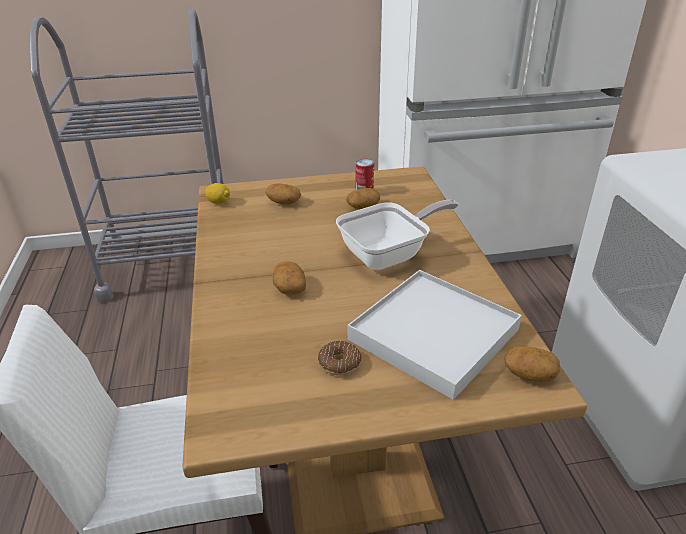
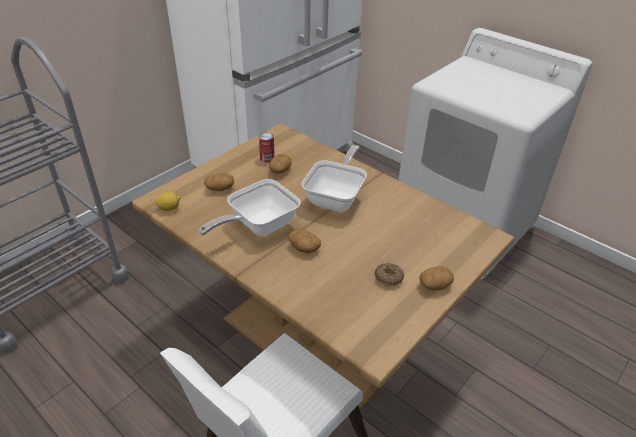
camera: 40 degrees left, 5 degrees up
white tray [348,270,522,400] -> none
potato [504,346,560,382] -> potato moved to [419,266,454,290]
none -> frying pan [199,179,300,236]

